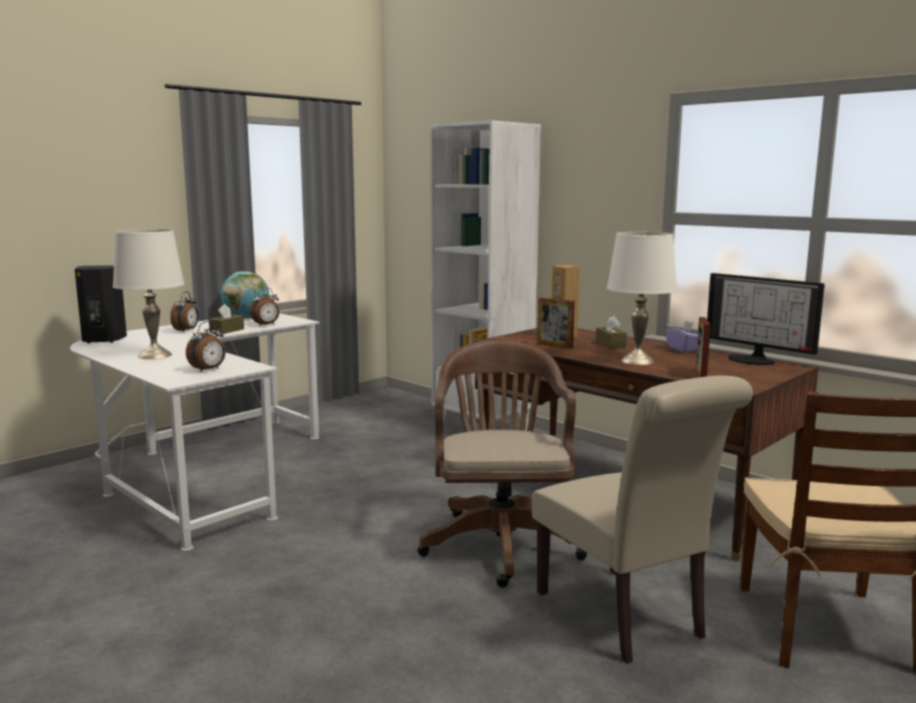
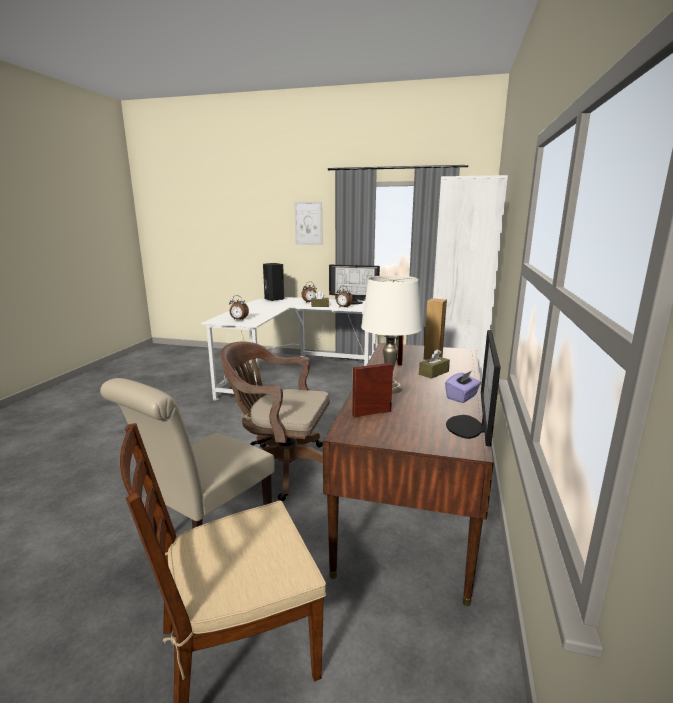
camera: 60 degrees right, 5 degrees up
white table lamp [113,229,184,359] -> none
globe [221,271,270,319] -> monitor [329,265,380,304]
brown office chair [418,340,587,588] -> brown office chair turned 135 degrees counterclockwise [221,342,330,502]
none -> picture [294,202,322,245]

